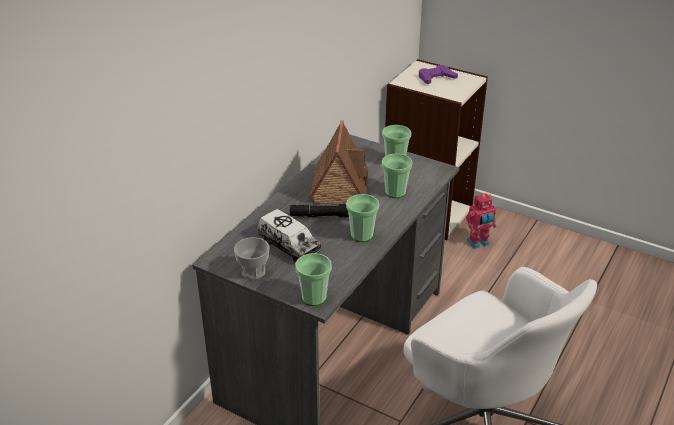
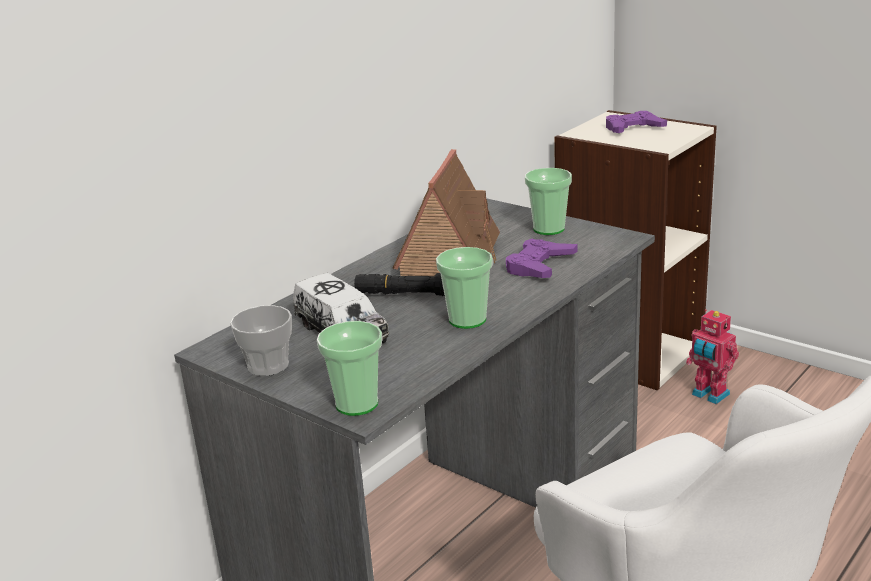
camera: 10 degrees right, 10 degrees down
cup [382,153,413,198] -> purple game controller [506,239,577,278]
toy robot [466,193,496,249] -> toy robot turned 60 degrees clockwise [686,309,739,404]

